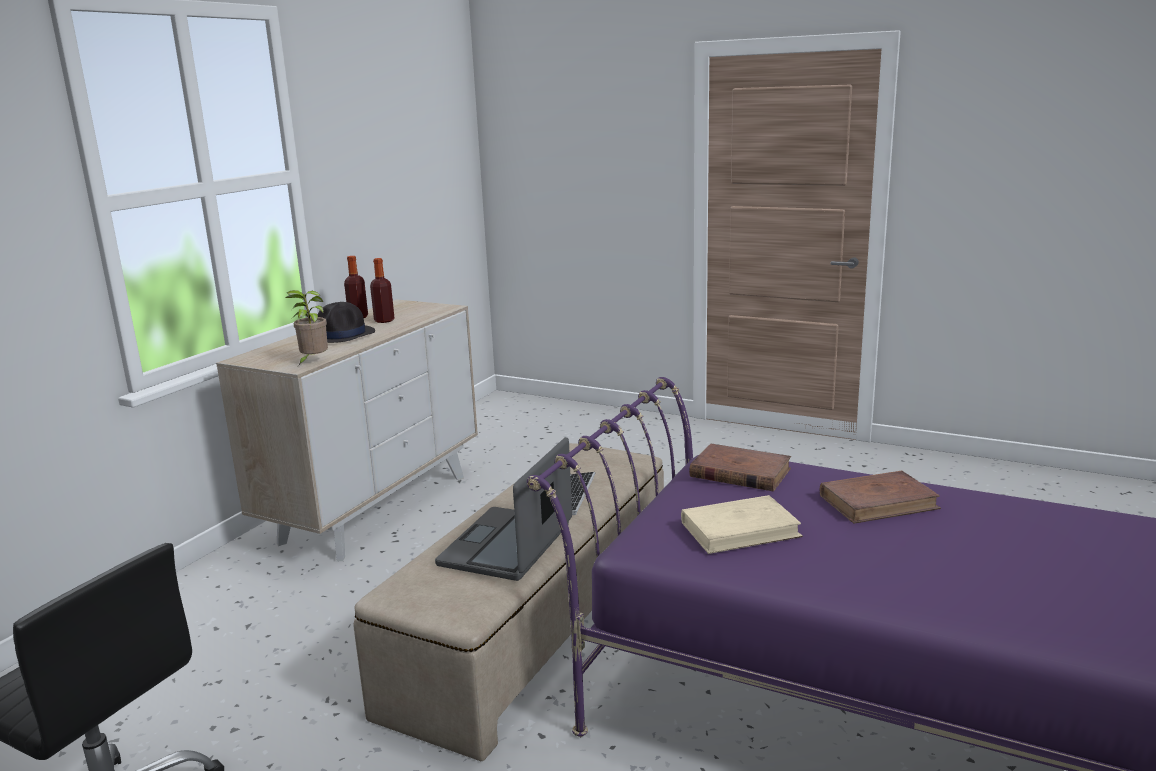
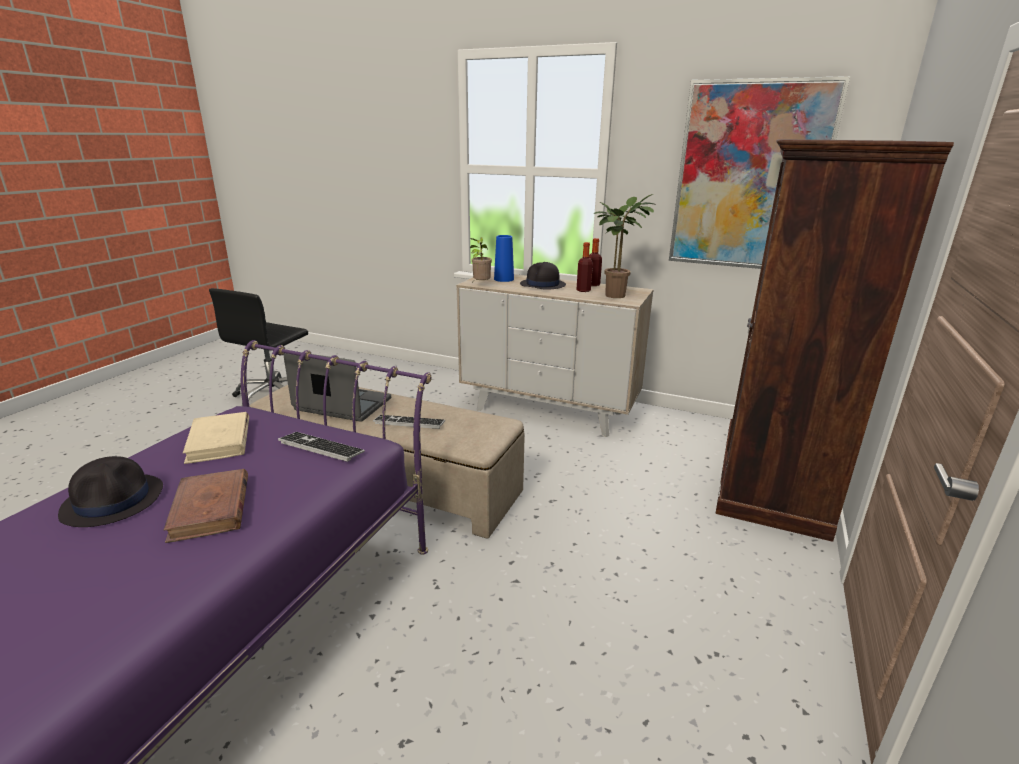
camera: 85 degrees right, 5 degrees up
brown book [689,444,791,492] -> keyboard [278,432,365,462]
none -> black hat [58,456,163,527]
none -> blue vase [494,235,514,282]
none -> potted plant [594,194,654,298]
none -> picture [669,76,850,269]
none -> brown wardrobe [716,139,954,542]

